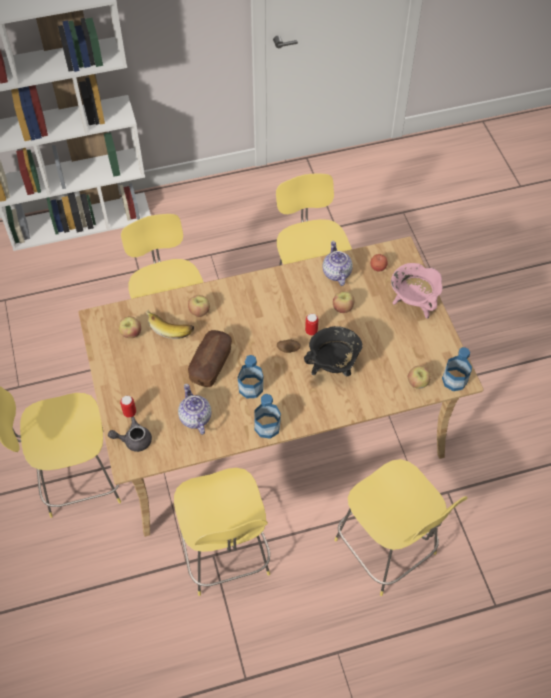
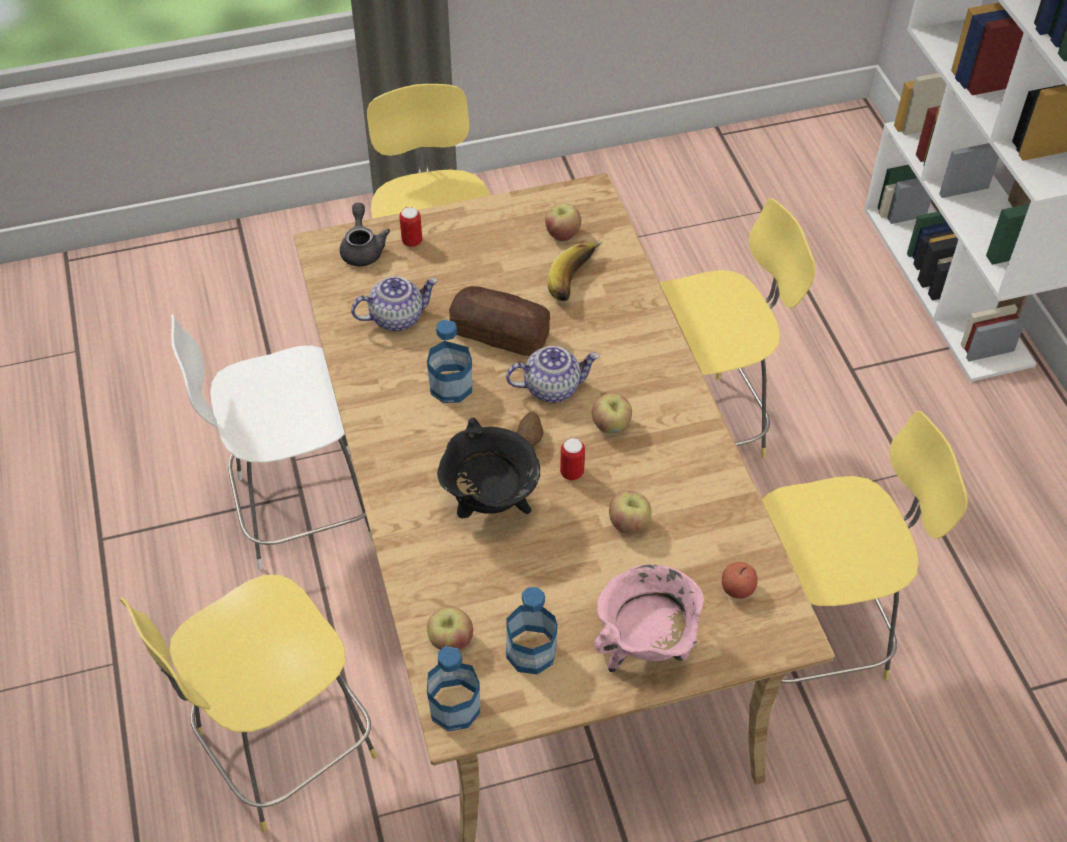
camera: 90 degrees right, 5 degrees down
yellow stool [174,468,270,596] -> white stool [171,314,373,570]
apple [188,295,210,317] -> apple moved to [592,393,632,434]
bottle [255,394,281,439] -> bottle moved to [506,587,558,675]
teapot [323,241,353,286] -> teapot moved to [506,346,599,403]

